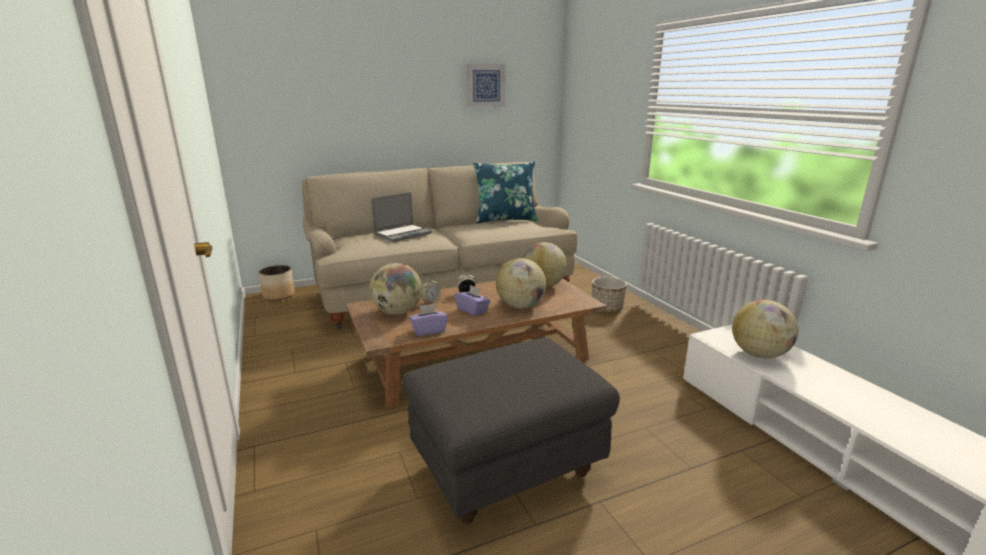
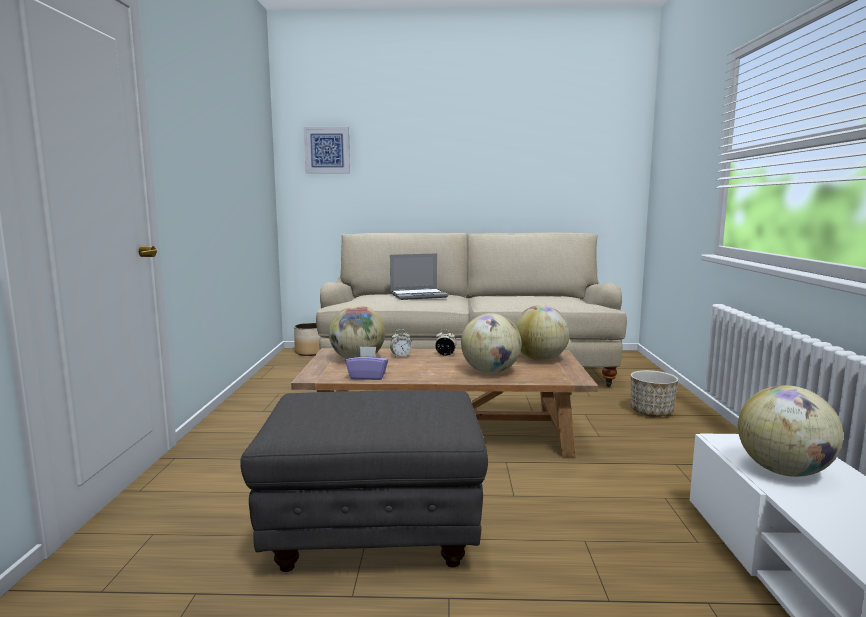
camera: 25 degrees right, 10 degrees down
purple tissue box [455,285,490,316] -> none
picture [467,64,505,107] -> picture moved to [304,127,350,173]
blue pillow [473,161,538,223] -> none

